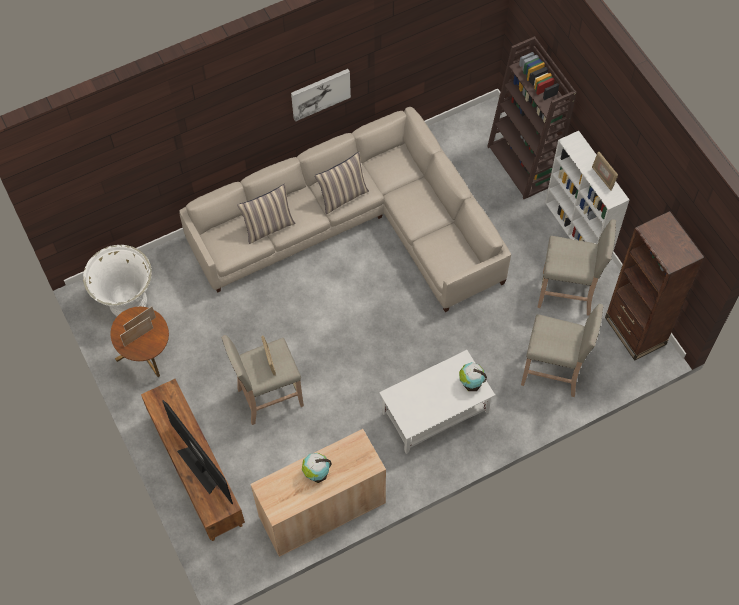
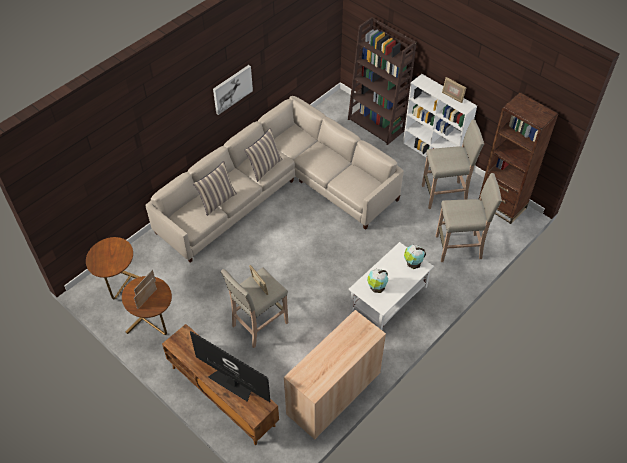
camera: 20 degrees left, 10 degrees down
white planter [83,245,152,316] -> brown side table [86,237,140,299]
globe [302,453,332,483] -> globe moved to [367,269,388,293]

